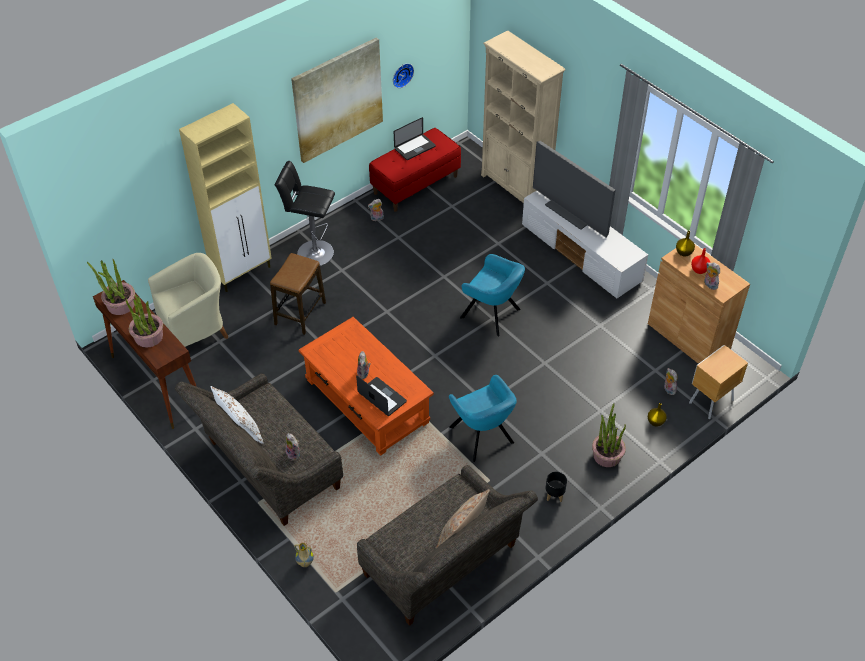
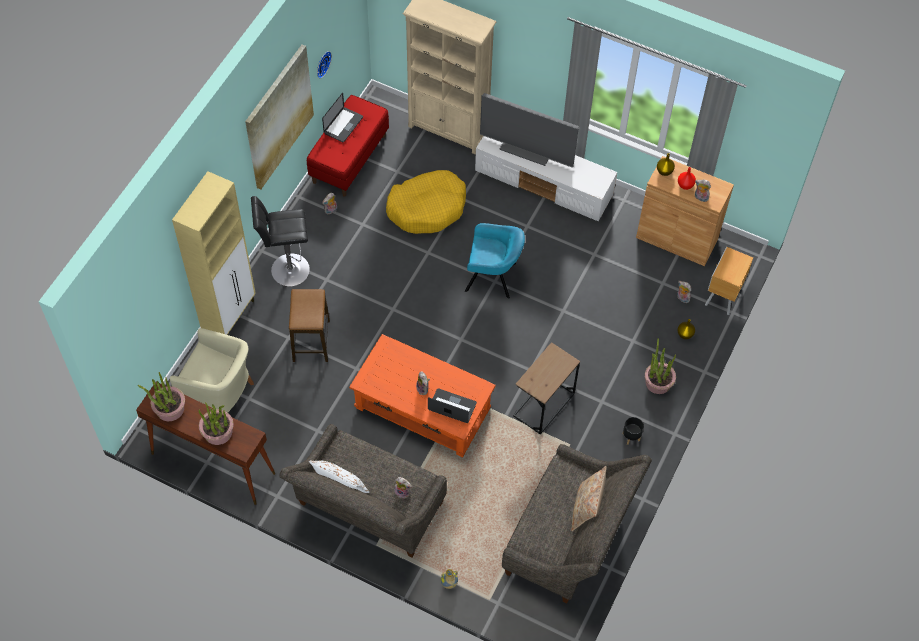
camera: 25 degrees left, 10 degrees up
beige armchair [148,253,228,347] -> beige armchair turned 75 degrees clockwise [170,328,254,413]
turquoise armchair [449,375,517,462] -> brown side table [513,342,580,434]
none -> yellow dog bed [386,170,466,234]

